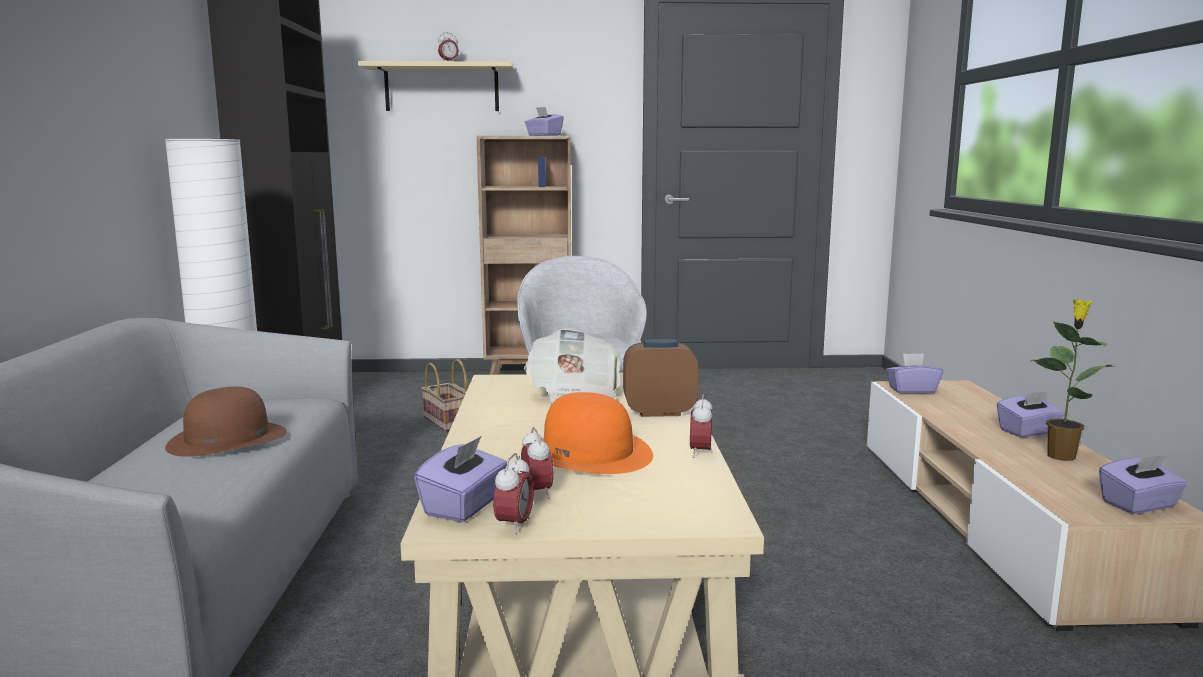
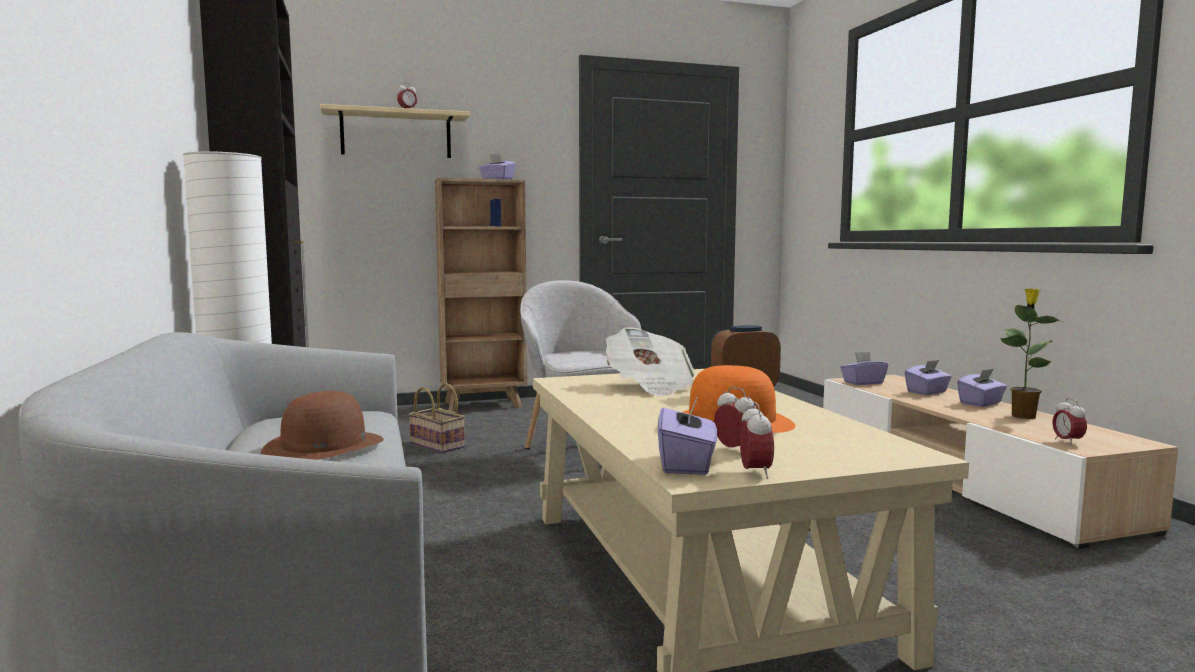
camera: 15 degrees left, 5 degrees down
alarm clock [690,394,713,458] -> alarm clock moved to [1052,398,1087,445]
purple tissue box [1099,455,1188,514] -> purple tissue box moved to [905,360,952,395]

